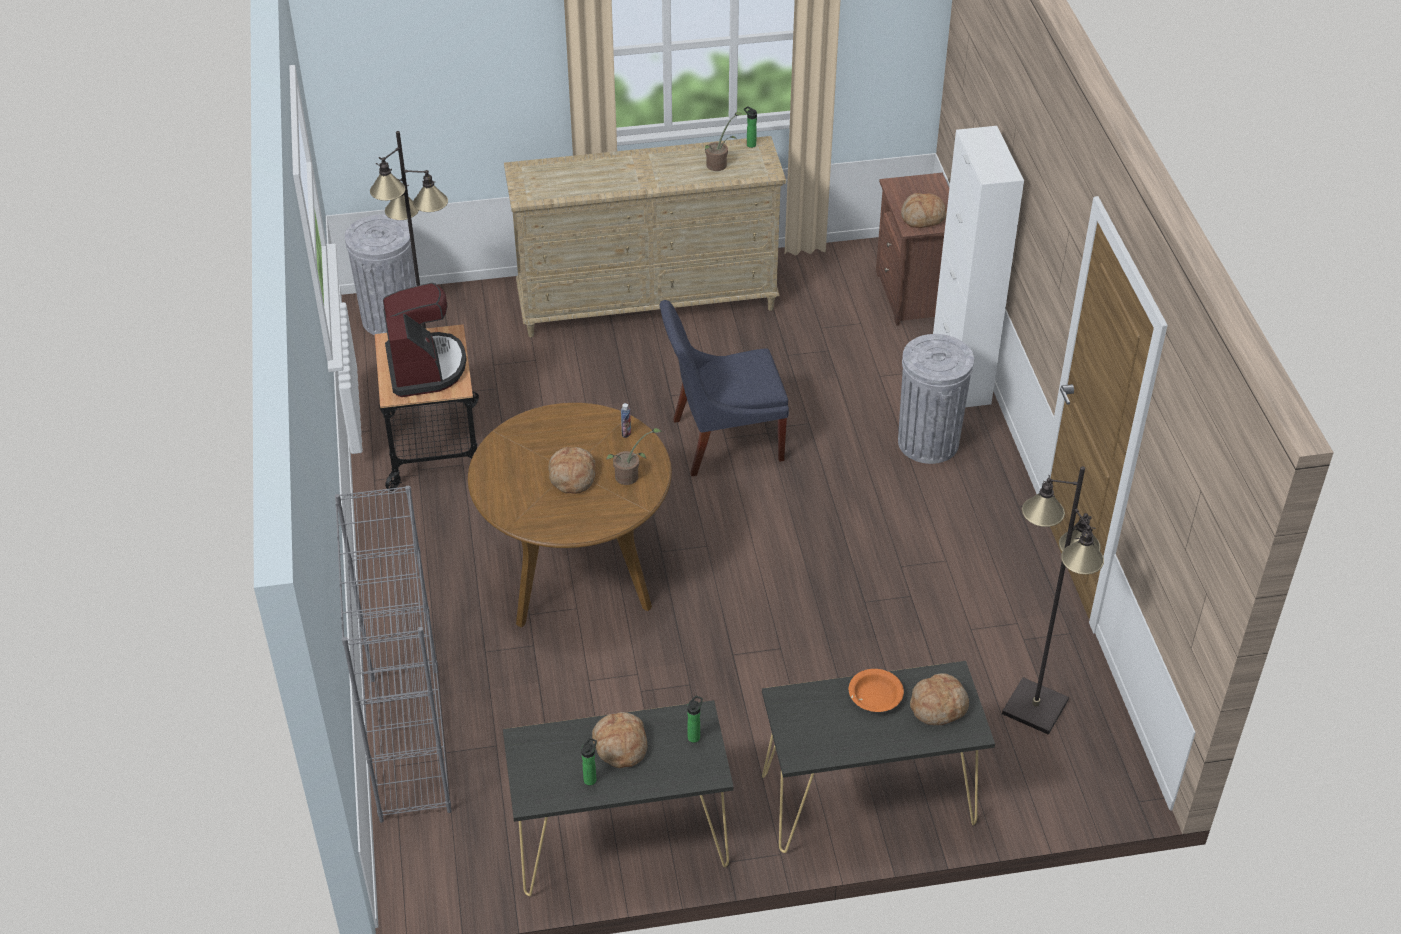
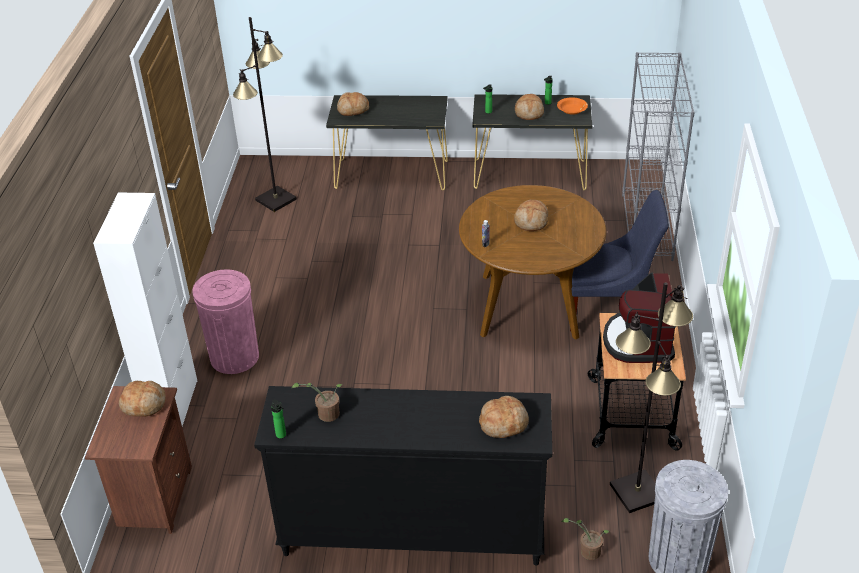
camera: 165 degrees left, 5 degrees down
beige dresser [504,136,786,337] -> black dresser [254,386,552,566]
potted plant [606,428,662,485] -> potted plant moved to [561,518,610,560]
blue chair [659,300,789,476] -> blue chair moved to [570,190,669,331]
orange bowl [849,669,904,712] -> orange bowl moved to [557,97,588,115]
grey trash can [898,334,974,464] -> pink trash can [192,269,259,374]
none -> bread [479,396,529,438]

